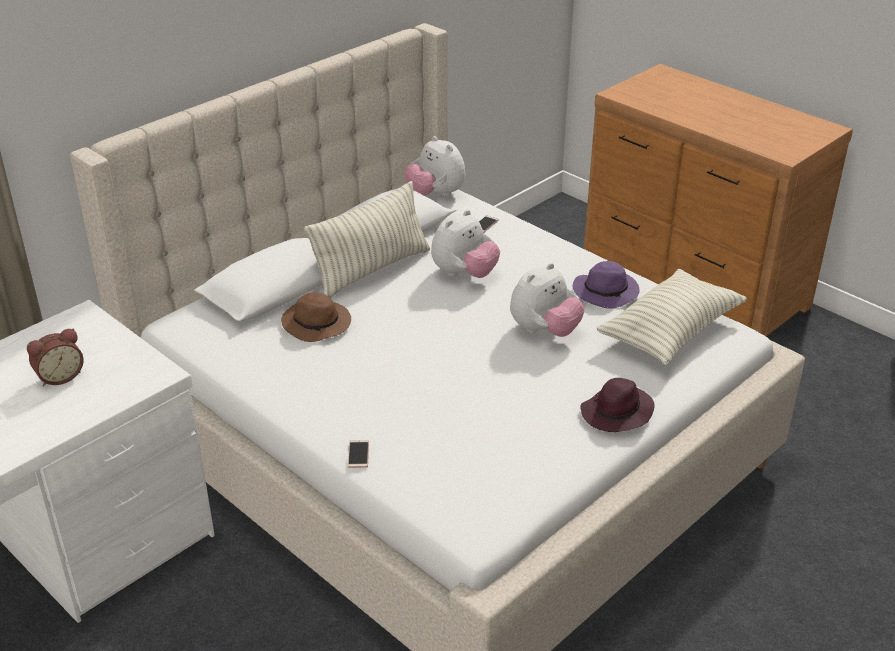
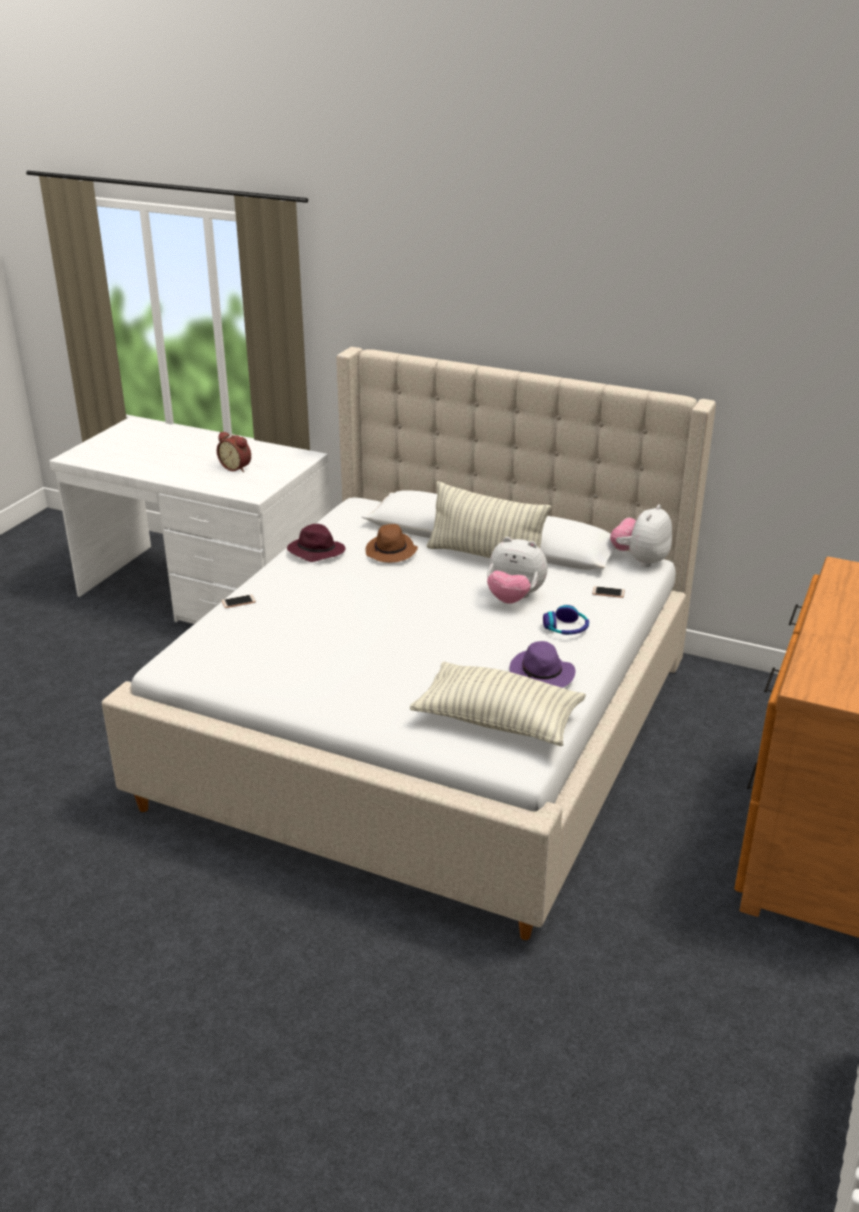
camera: 70 degrees right, 5 degrees down
plush toy [510,263,585,337] -> none
purple hat [580,378,654,432] -> purple hat moved to [287,524,346,562]
none -> headphones [543,605,589,635]

